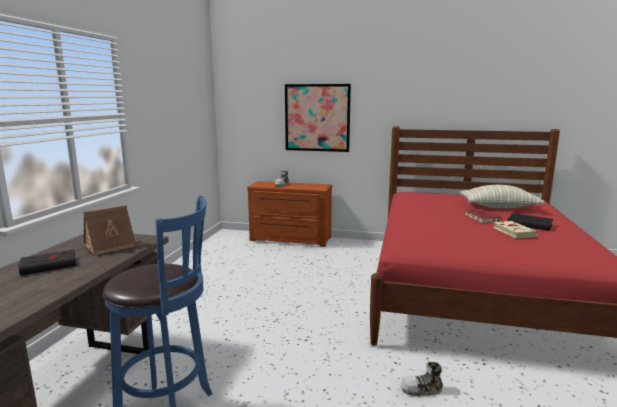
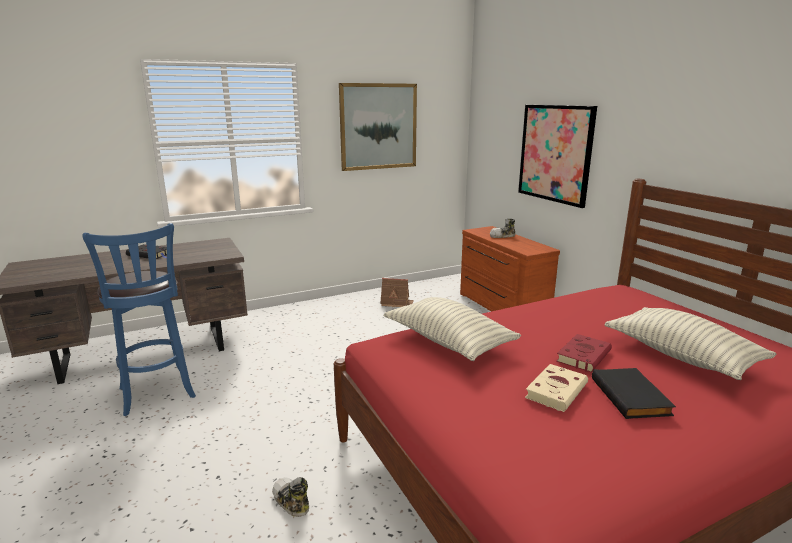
camera: 50 degrees right, 5 degrees up
toy house [83,205,143,255] -> toy house moved to [380,278,414,308]
none -> picture [339,83,417,171]
none -> pillow [383,297,521,361]

